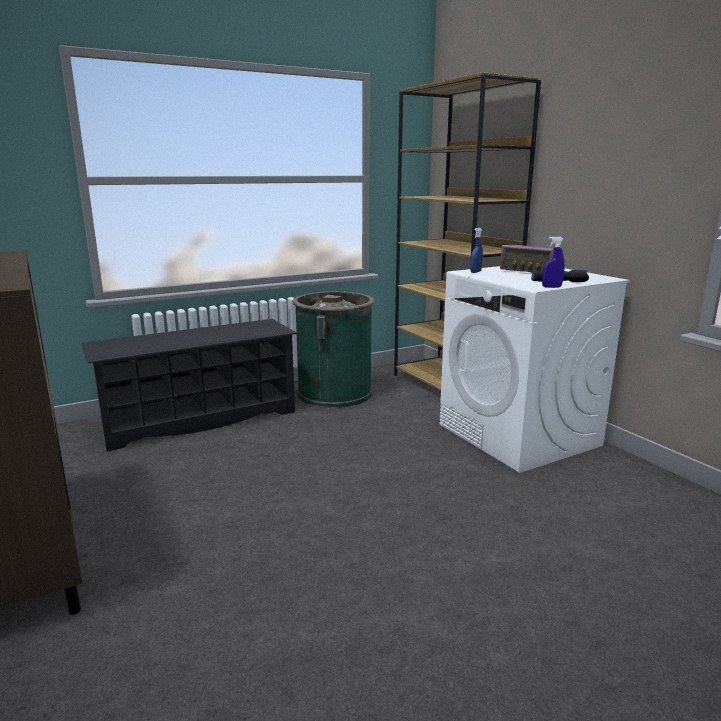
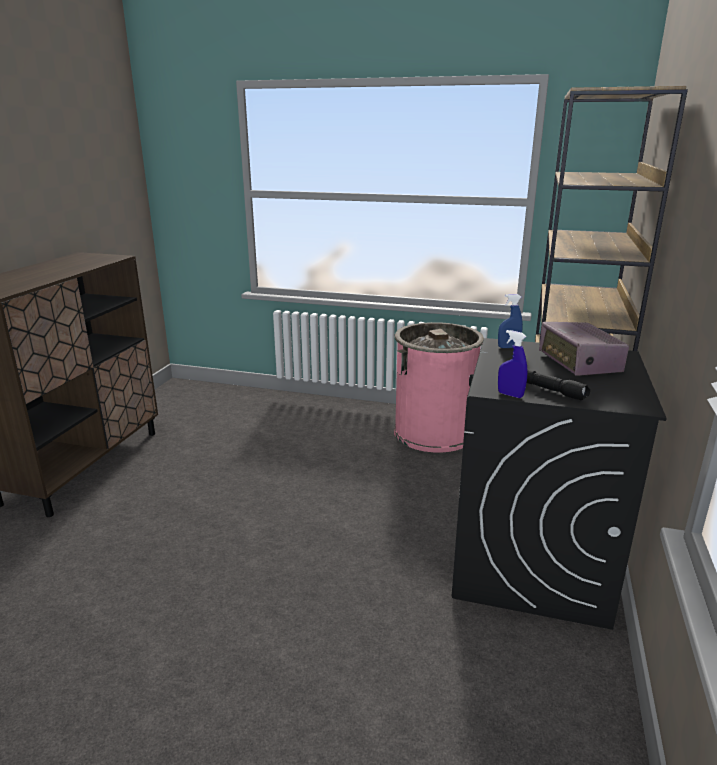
camera: 45 degrees right, 5 degrees up
black shoe rack [81,319,297,452] -> none
green trash can [292,291,374,408] -> pink trash can [394,322,484,453]
white washing machine [439,266,630,473] -> black washing machine [452,338,667,630]

